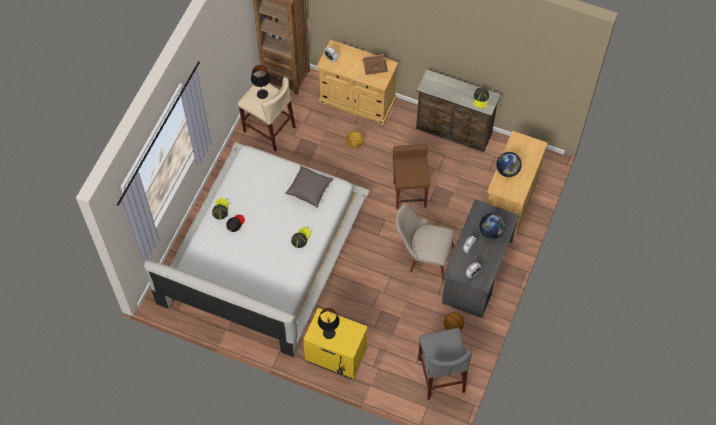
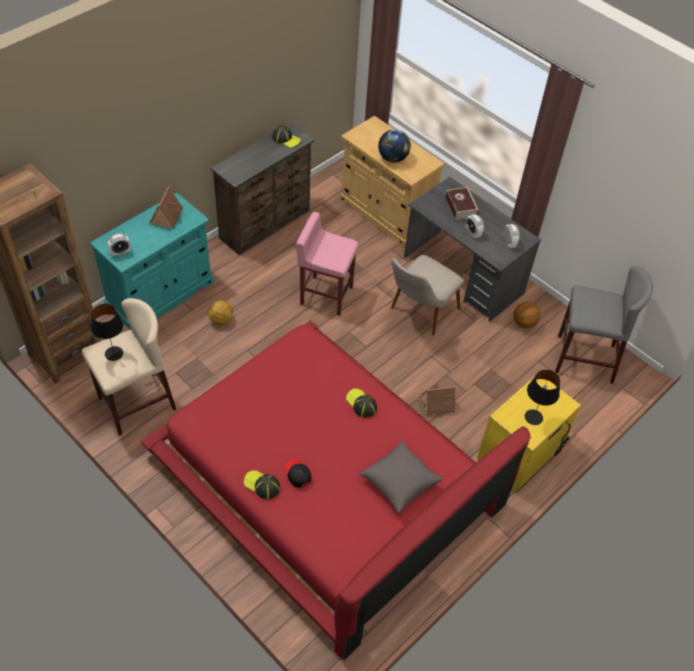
camera: 70 degrees left, 10 degrees down
white bed [144,142,370,357] -> red bed [141,320,531,660]
grey pillow [285,165,333,208] -> grey pillow moved to [359,441,443,513]
beige cabinet [316,39,399,125] -> turquoise cabinet [90,193,214,330]
brown stool [393,144,430,209] -> pink stool [296,212,359,316]
globe [480,213,505,239] -> book [445,187,478,220]
none -> toy house [416,383,456,416]

